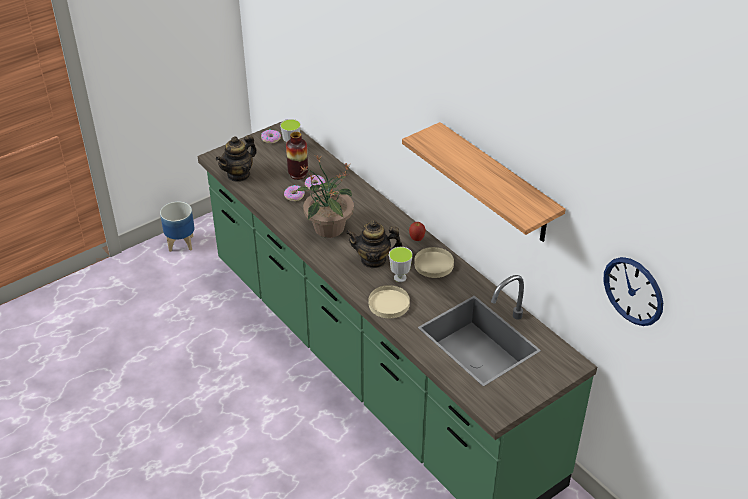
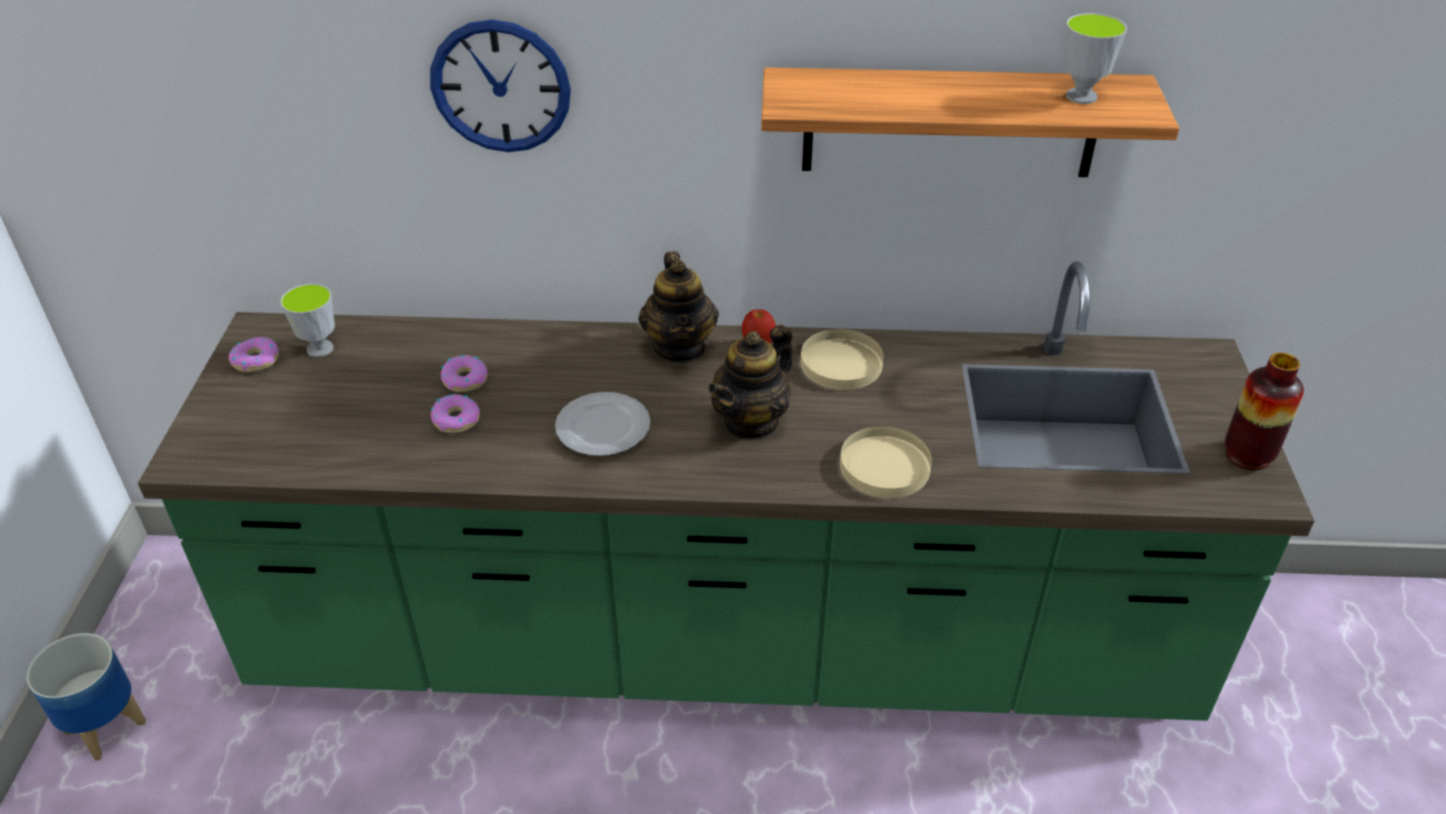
camera: 50 degrees left, 0 degrees up
teapot [216,135,257,182] -> teapot moved to [639,251,719,363]
vase [286,132,308,180] -> vase moved to [1225,353,1304,470]
potted plant [296,155,354,238] -> plate [555,392,650,456]
cup [389,247,413,282] -> cup moved to [1064,13,1127,104]
wall clock [603,257,663,326] -> wall clock moved to [430,19,571,152]

